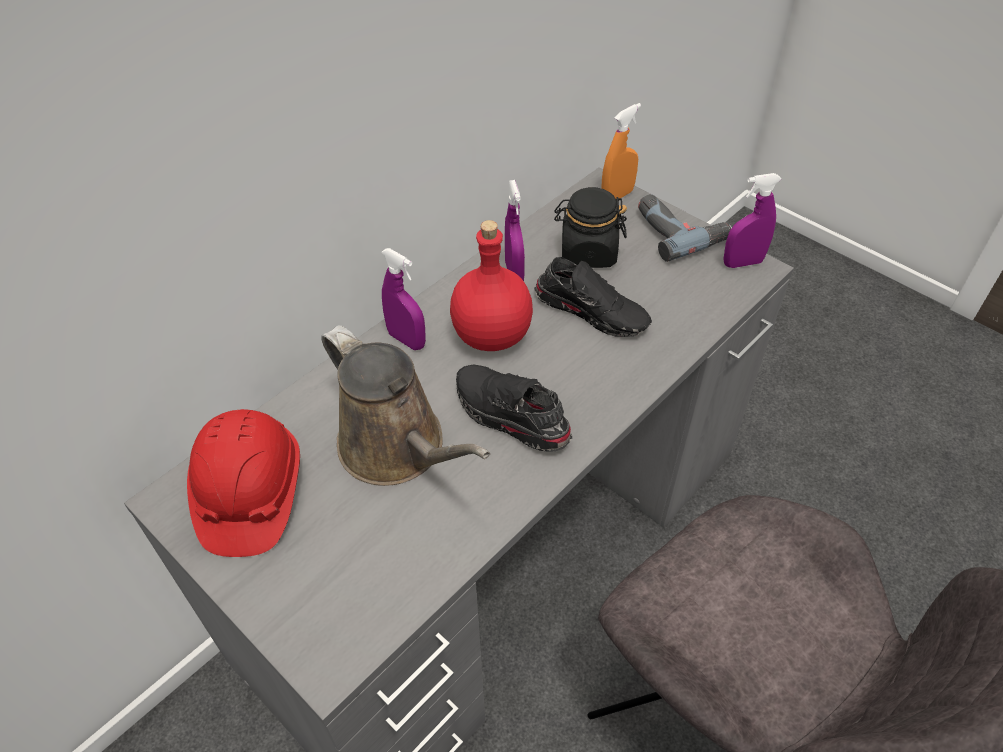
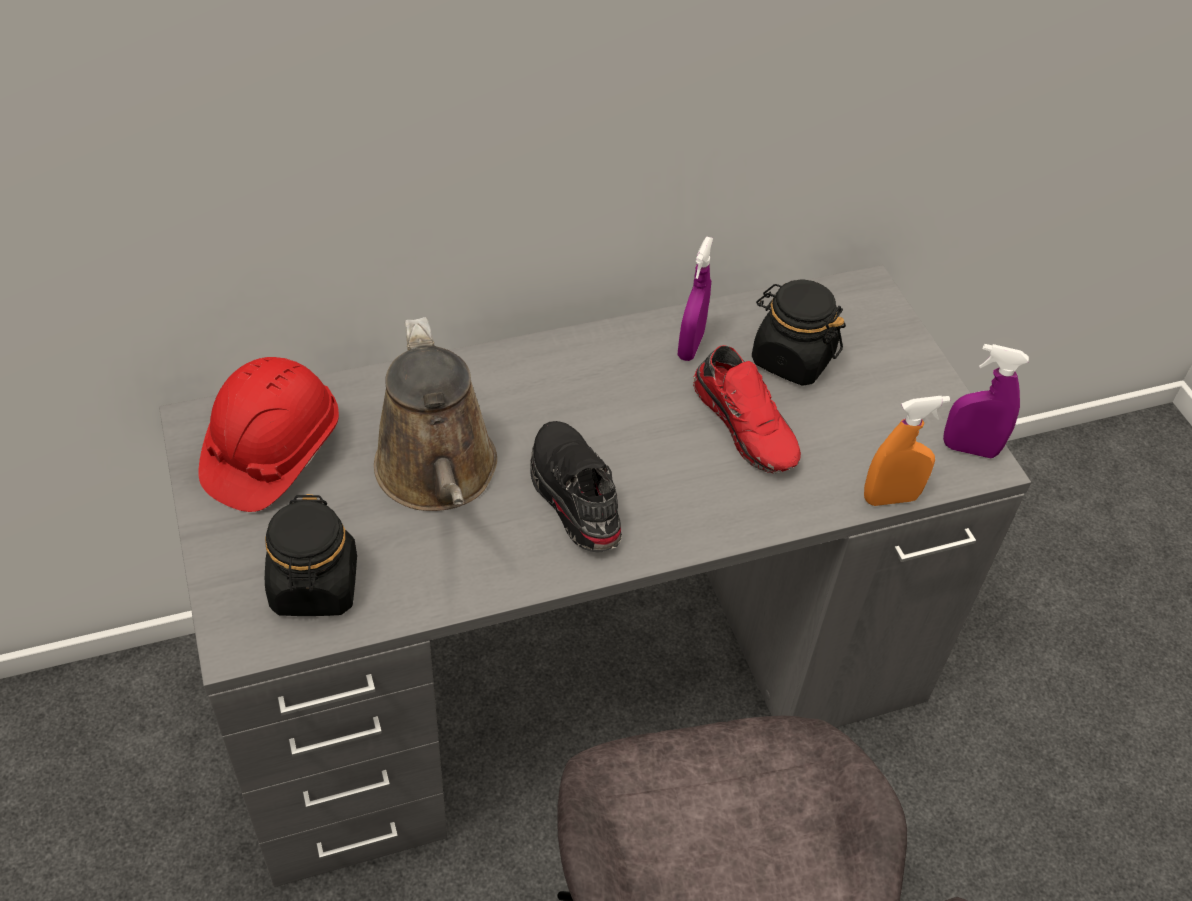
camera: 25 degrees right, 0 degrees up
purple spray bottle [382,248,426,350] -> none
red bottle [450,220,533,351] -> none
black shoe [534,257,652,337] -> red shoe [693,345,801,473]
orange spray bottle [601,103,641,199] -> orange spray bottle moved to [864,396,950,506]
power drill [638,194,732,262] -> none
none -> black jar [265,494,357,616]

